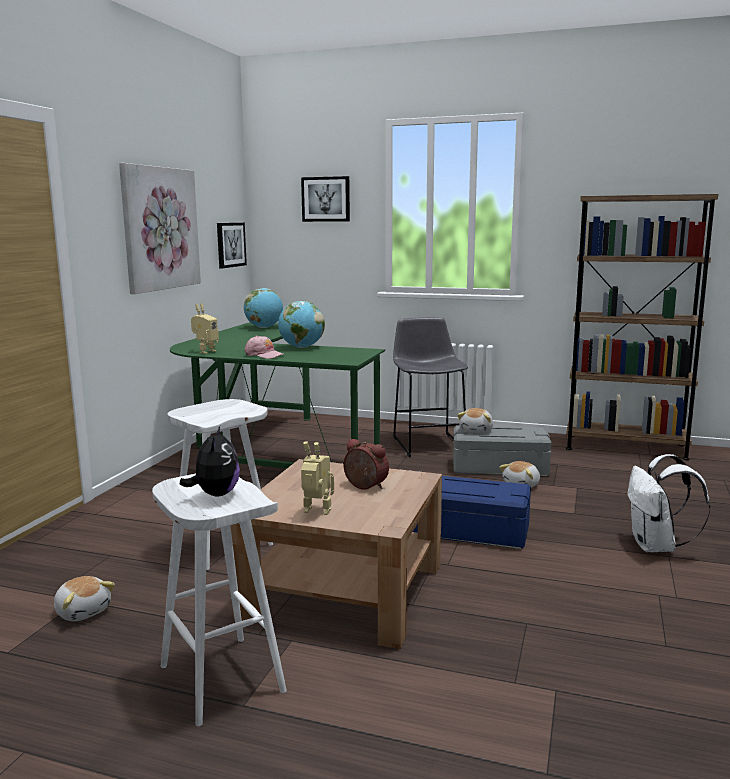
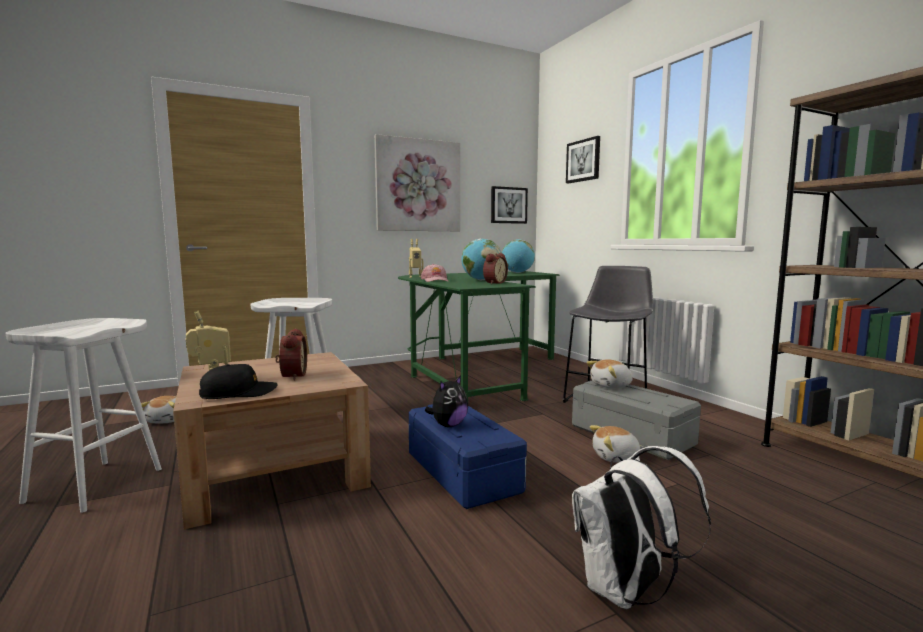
camera: 45 degrees right, 5 degrees down
plush toy [180,426,240,497] -> plush toy moved to [425,376,468,427]
none -> black cap [199,364,278,399]
none -> alarm clock [483,253,508,284]

